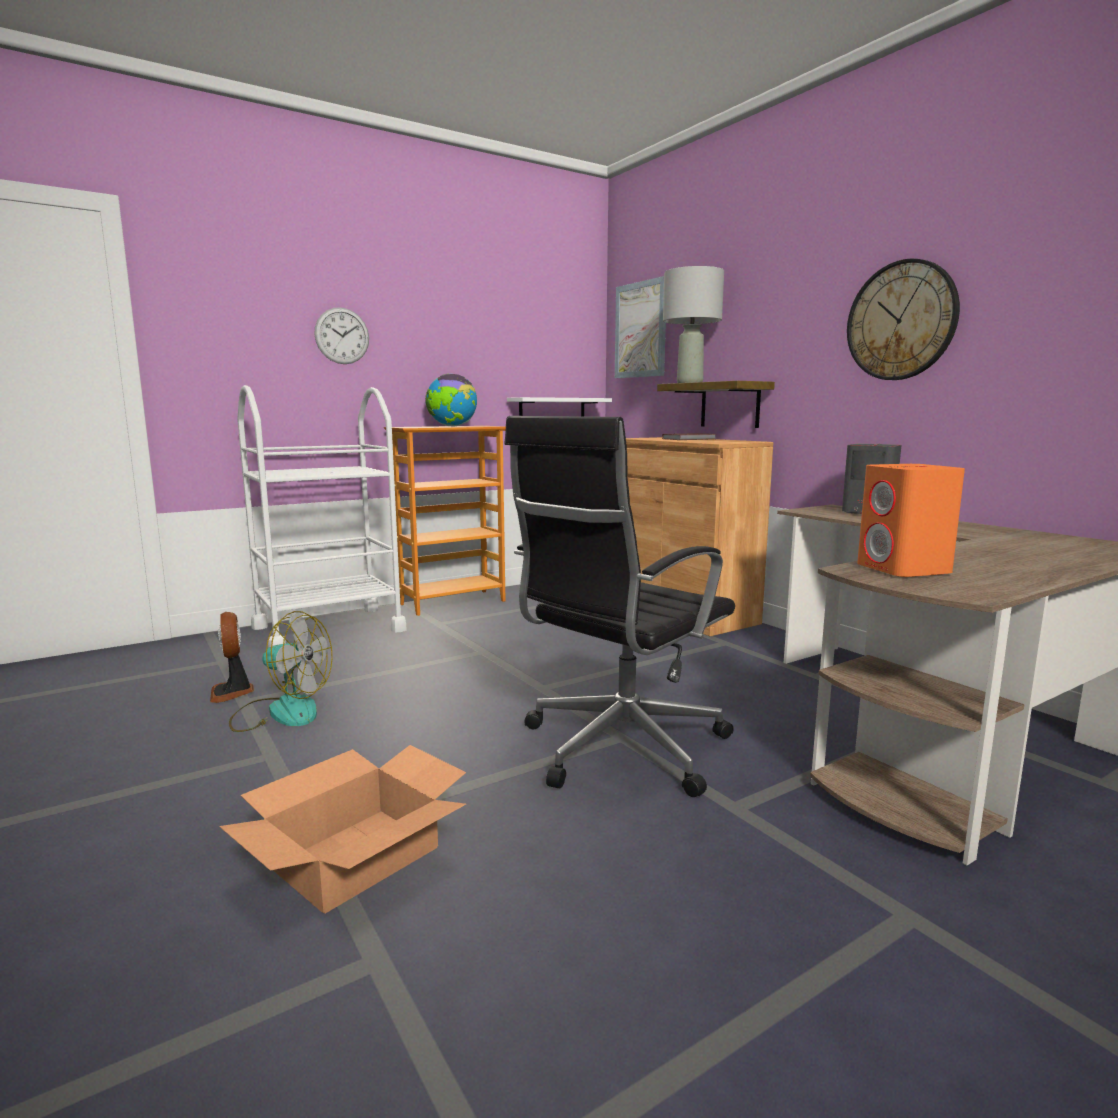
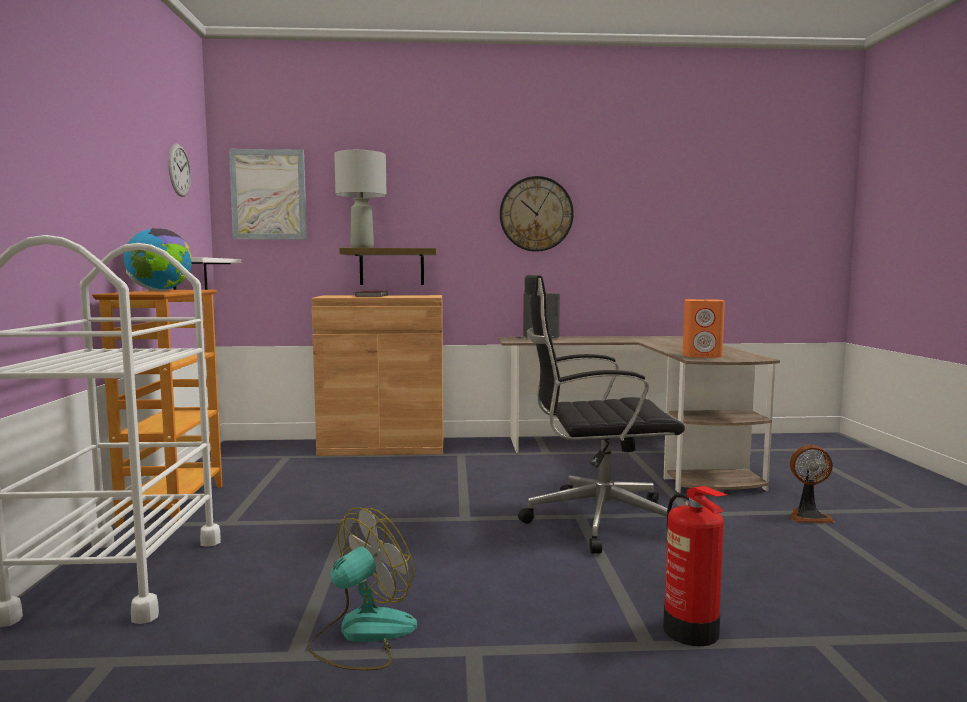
camera: 60 degrees left, 5 degrees down
fan [210,612,254,703] -> fan moved to [790,445,835,523]
cardboard box [219,745,466,913] -> fire extinguisher [663,486,727,646]
wall clock [314,307,369,364] -> wall clock moved to [169,144,191,197]
black office chair [504,416,735,797] -> black office chair turned 105 degrees clockwise [518,275,685,554]

